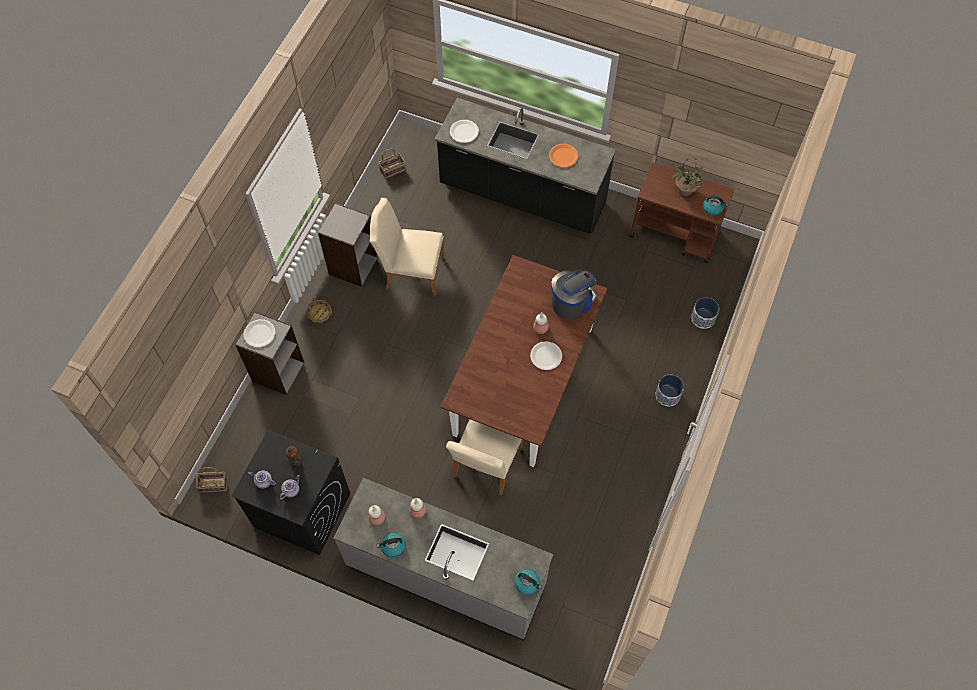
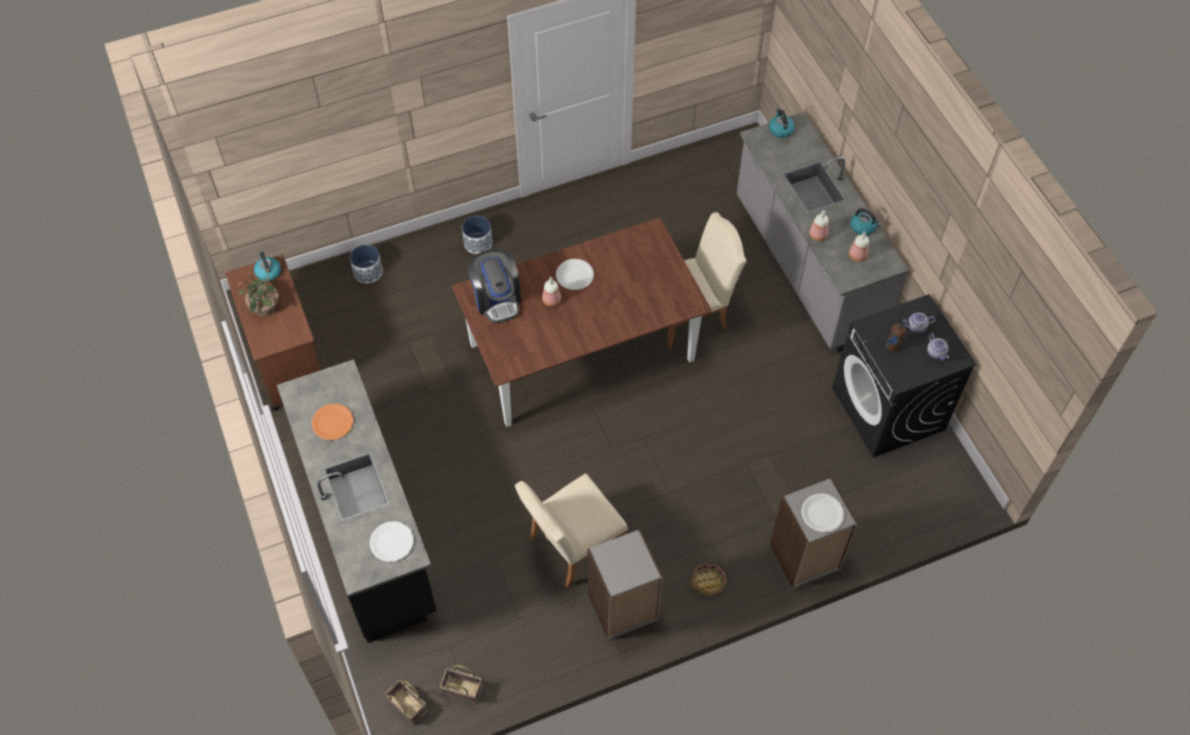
camera: 135 degrees left, 5 degrees down
basket [196,467,228,493] -> basket moved to [385,679,427,724]
beige chair [370,198,445,297] -> beige chair turned 90 degrees clockwise [515,474,628,588]
coffee machine [551,269,597,320] -> coffee machine turned 120 degrees counterclockwise [467,249,521,323]

